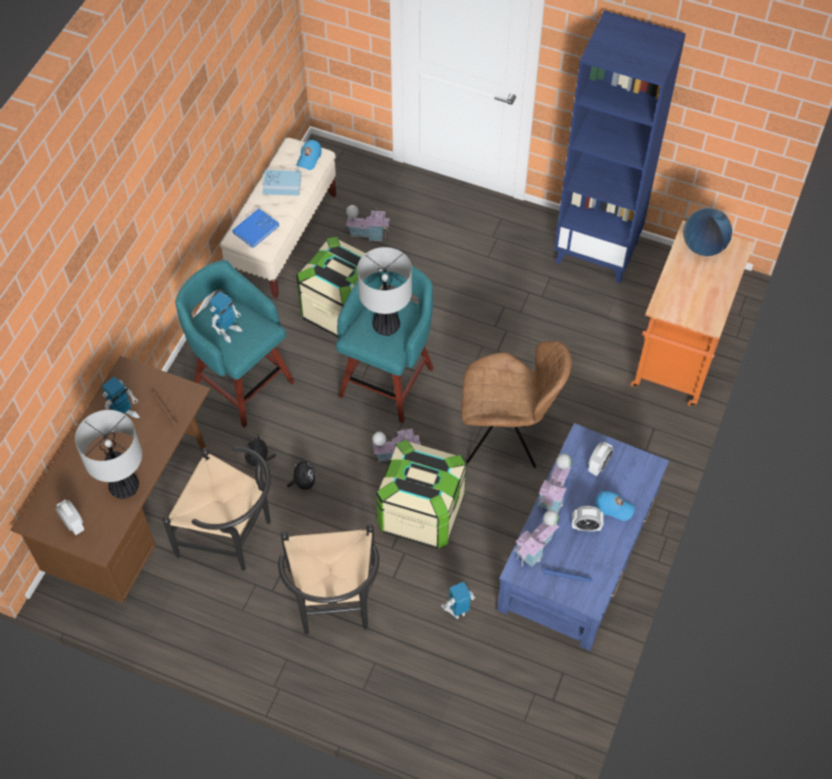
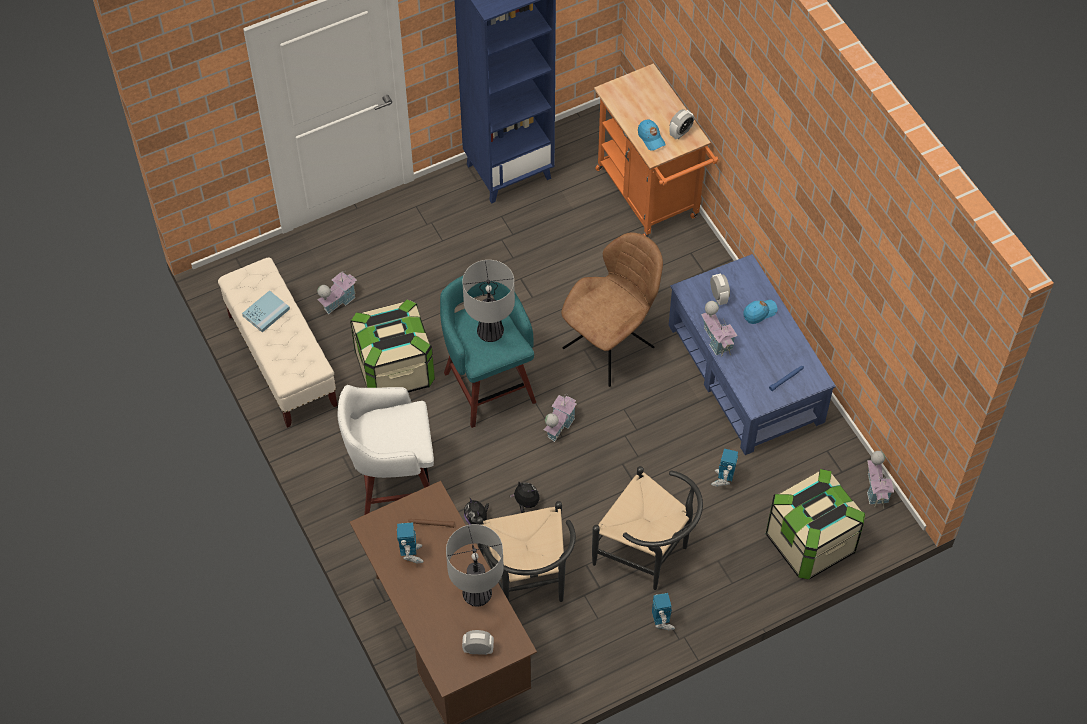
camera: 50 degrees left, 0 degrees up
black chair [162,446,271,571] -> black chair turned 105 degrees clockwise [476,501,576,602]
turquoise stool [175,260,294,428] -> white stool [338,385,434,515]
toy robot [210,291,243,343] -> toy robot moved to [652,593,675,630]
blue book [232,208,279,248] -> none
blue cap [296,140,321,170] -> blue cap moved to [638,119,666,151]
storage box [376,439,467,549] -> storage box moved to [766,469,865,580]
toy house [514,510,559,567] -> toy house moved to [867,451,894,509]
alarm clock [572,506,604,532] -> alarm clock moved to [670,109,694,139]
globe [683,208,732,256] -> none

